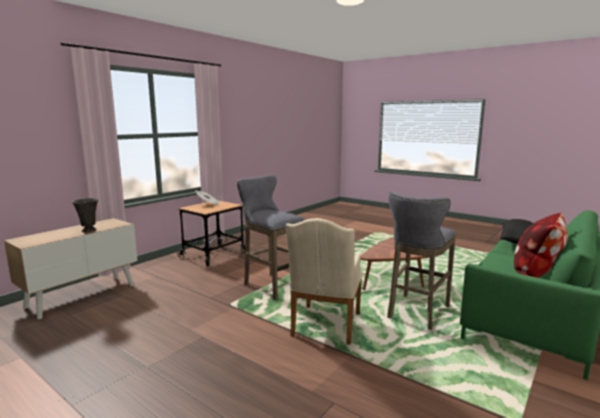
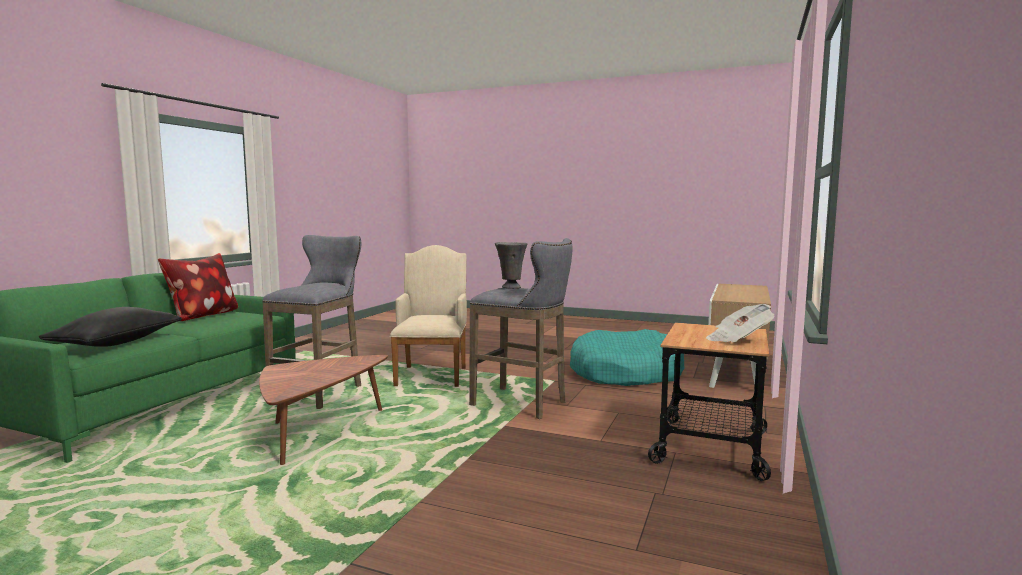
camera: 165 degrees right, 5 degrees down
grey vase [72,198,98,232] -> grey vase moved to [495,242,528,289]
none -> turquoise dog bed [570,329,685,386]

